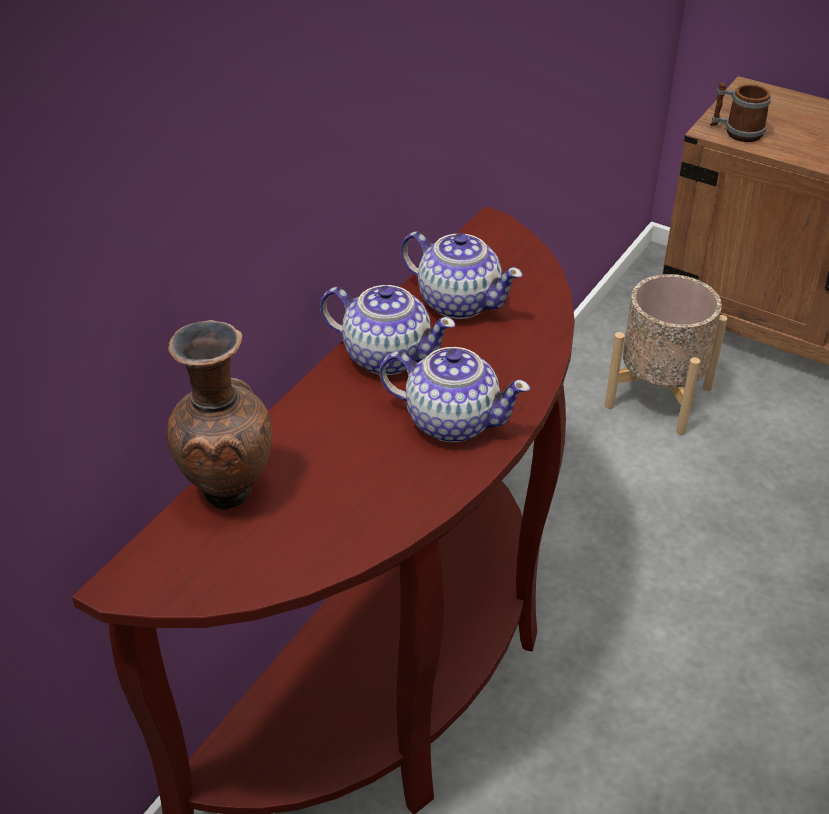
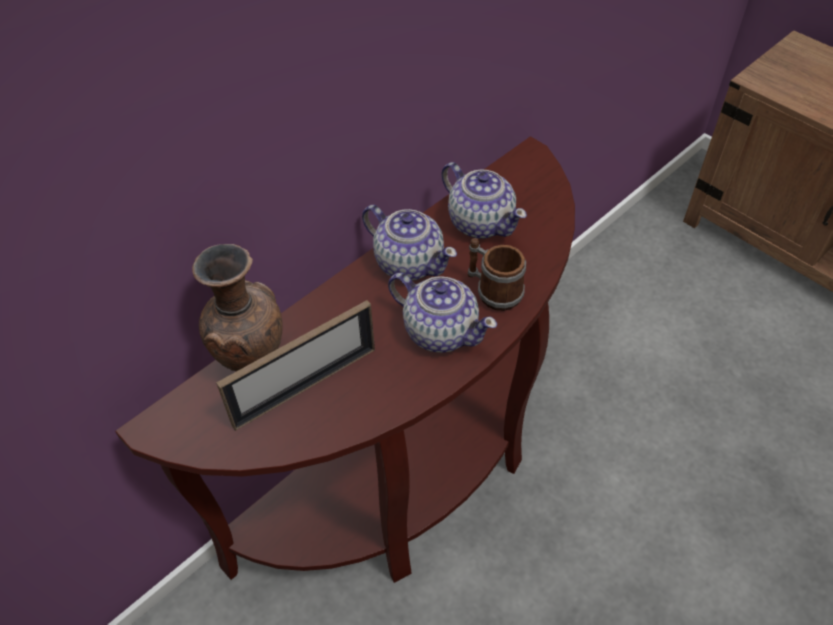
camera: 15 degrees right, 10 degrees up
beige planter [605,274,727,435] -> none
mug [710,82,771,142] -> mug moved to [467,238,526,311]
none -> picture frame [216,300,375,431]

